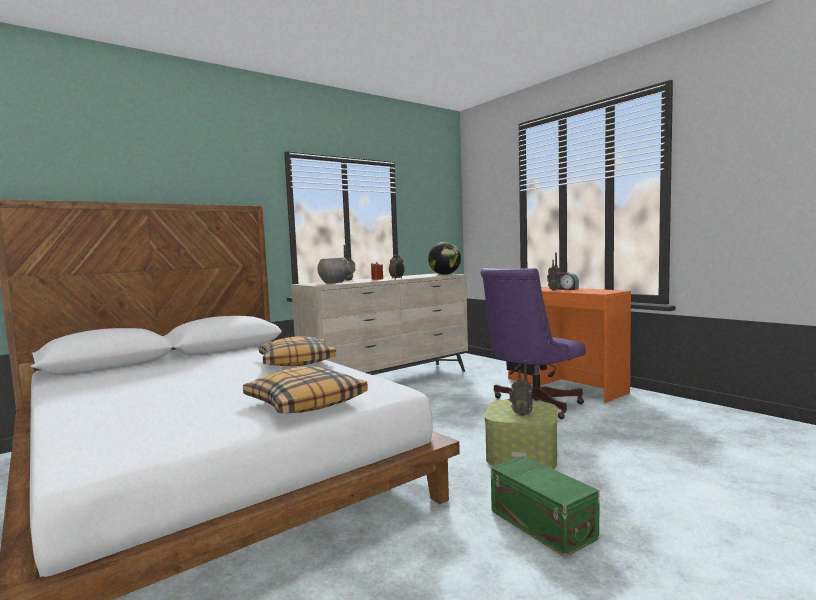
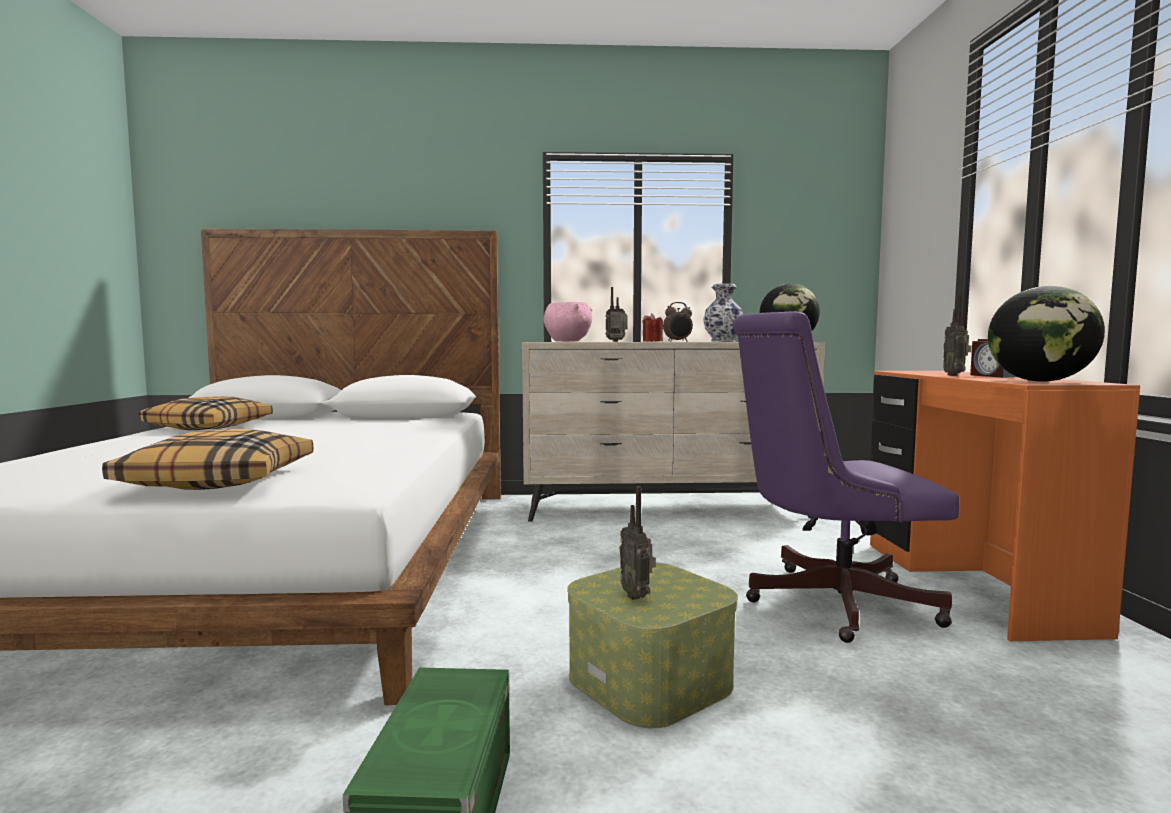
camera: 35 degrees right, 0 degrees up
pillow [259,336,336,366] -> pillow moved to [139,396,273,430]
grey bowl [318,257,351,284] -> pink bowl [544,302,592,342]
none -> vase [703,283,743,342]
none -> globe [988,286,1105,382]

